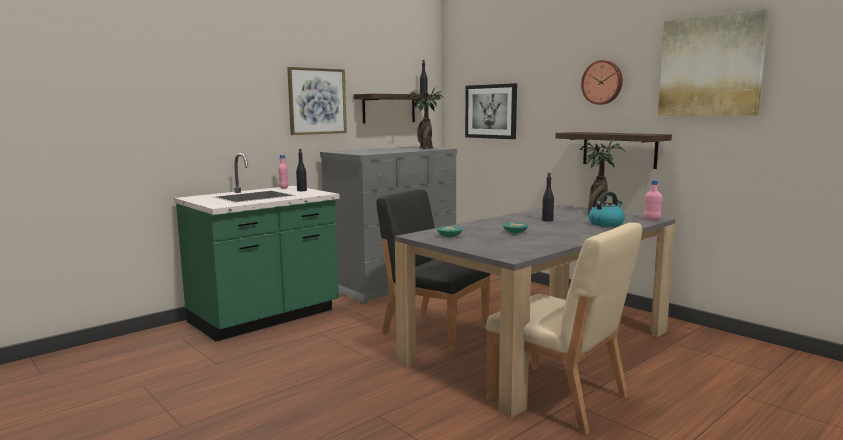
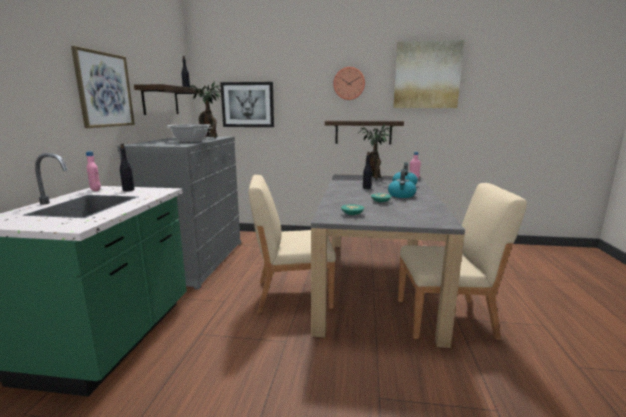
camera: 40 degrees left, 5 degrees up
black chair [376,189,491,352] -> beige chair [249,175,336,313]
none -> cooking pot [167,124,212,143]
none -> kettle [388,169,417,198]

